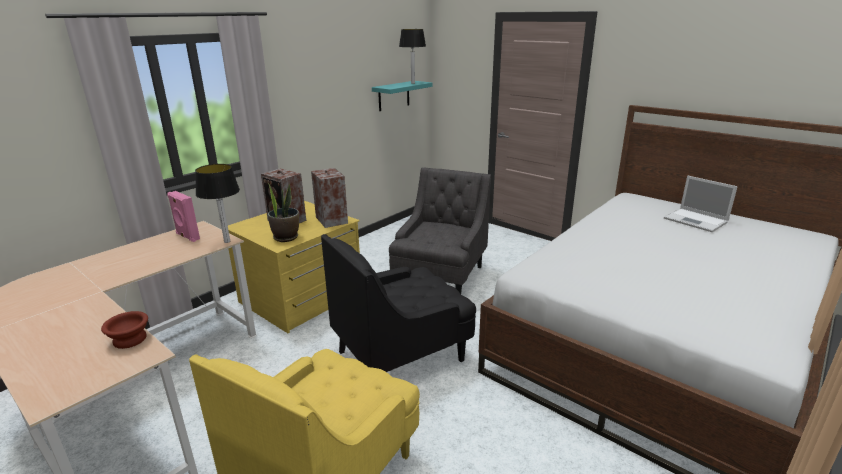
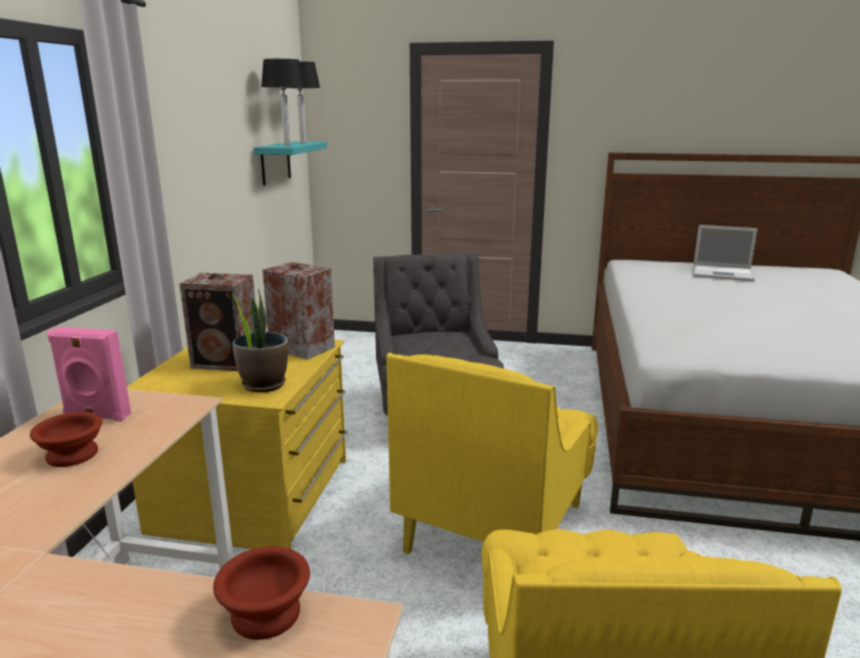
camera: 30 degrees left, 5 degrees down
table lamp [195,164,240,243] -> table lamp moved to [261,59,305,146]
black armchair [321,234,476,372] -> yellow armchair [386,353,598,554]
none -> brown bowl [30,412,103,467]

